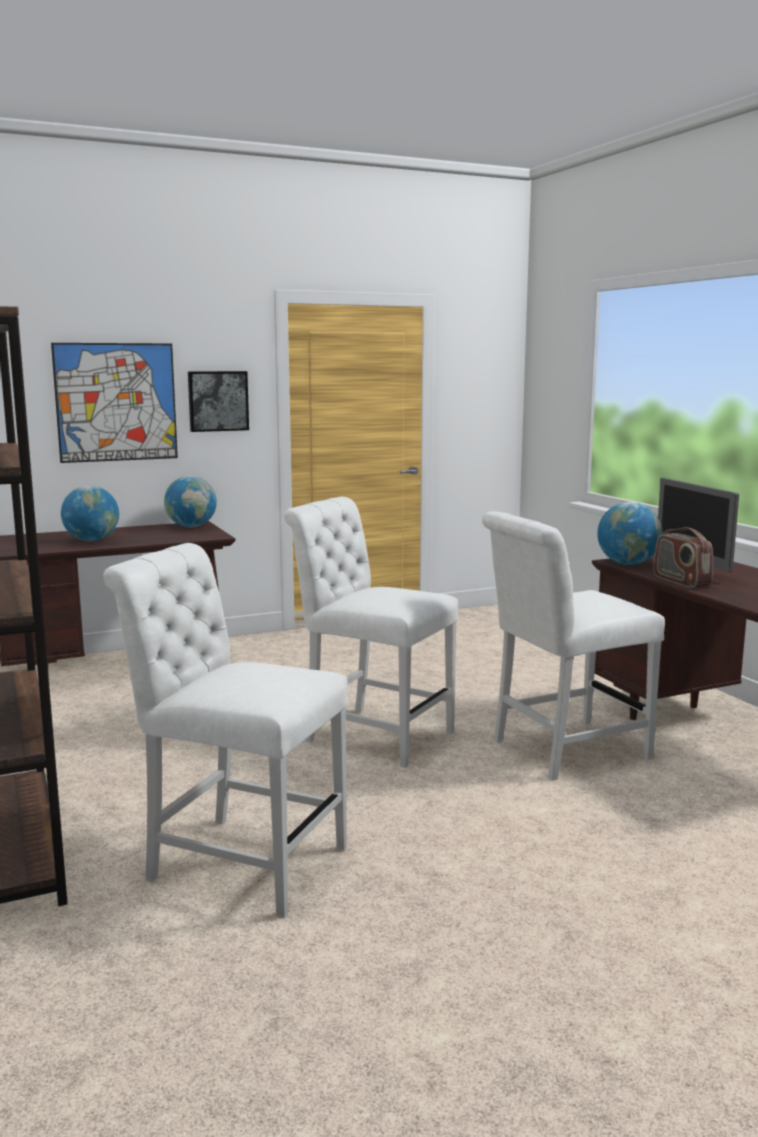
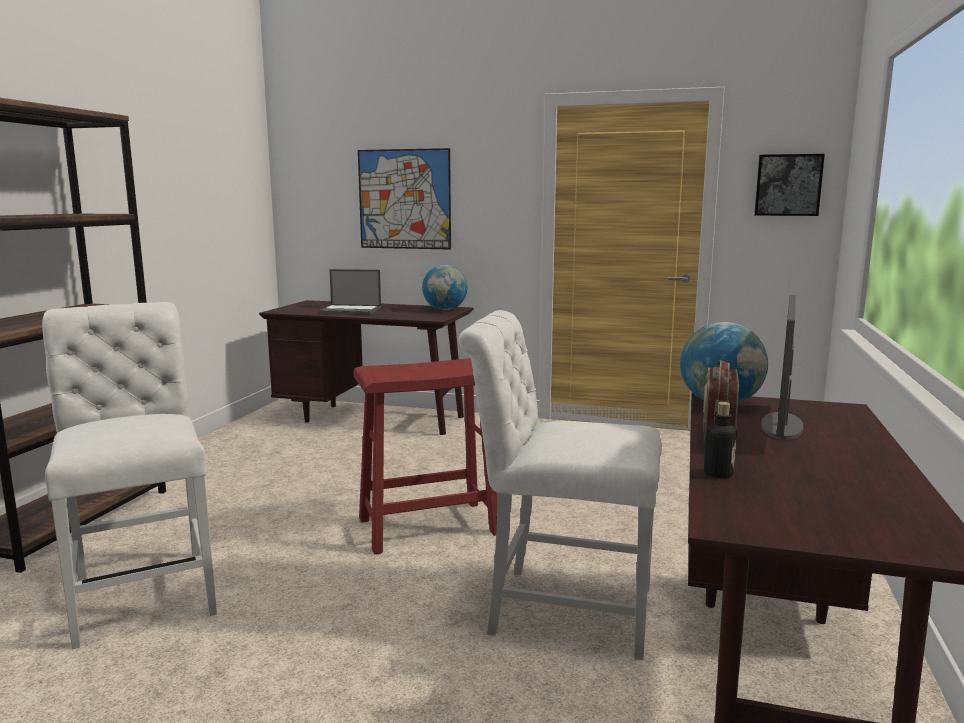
camera: 40 degrees right, 0 degrees up
globe [61,486,119,541] -> laptop [318,269,381,315]
picture [188,371,249,432] -> picture moved to [754,154,825,216]
white chair [284,497,459,768] -> red stool [354,358,498,554]
none -> bottle [704,402,737,478]

